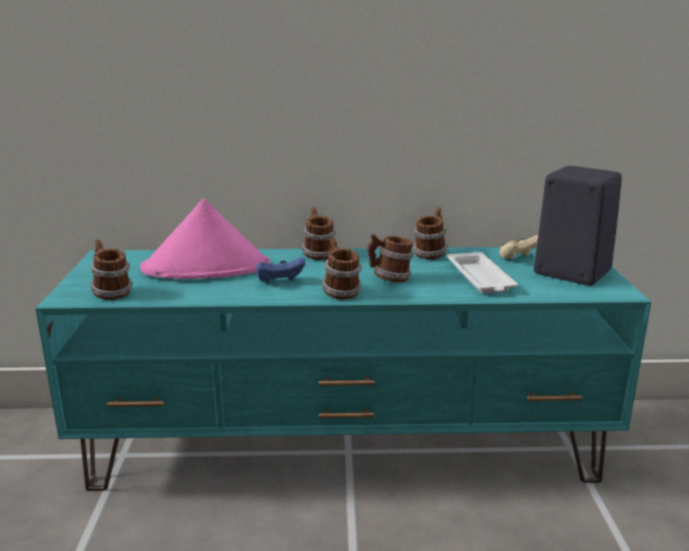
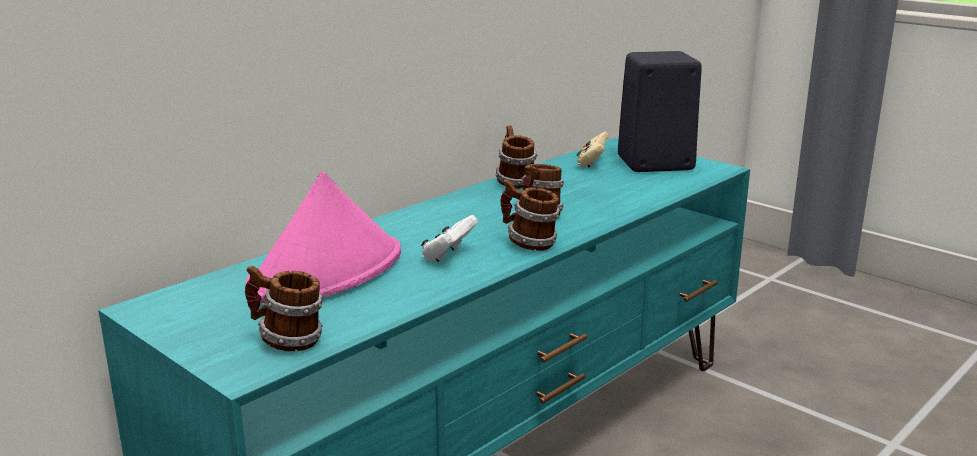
camera: 45 degrees left, 0 degrees up
blue game controller [256,257,305,283] -> white game controller [421,215,478,262]
mug [302,207,336,260] -> none
white tray [447,252,518,293] -> none

